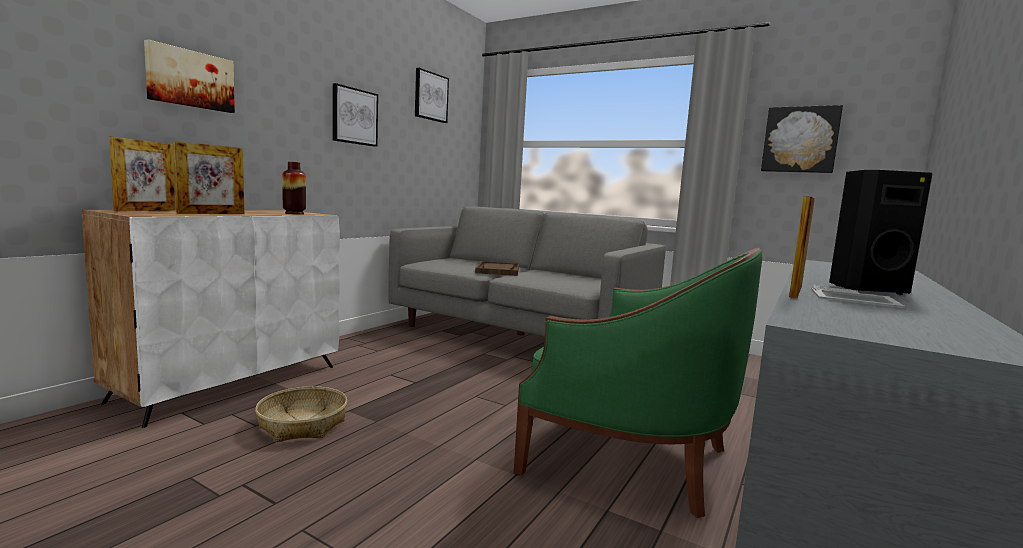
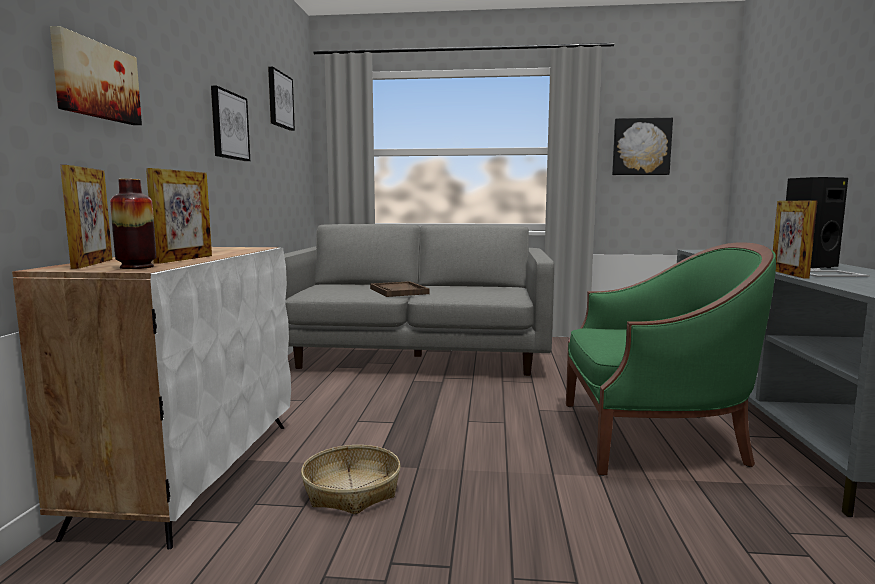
camera: 25 degrees left, 0 degrees up
vase [282,161,306,214] -> vase moved to [110,179,156,269]

